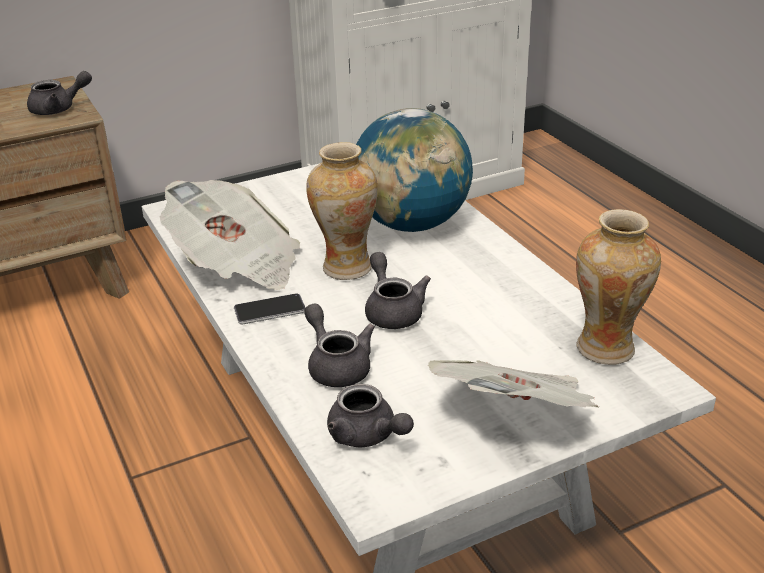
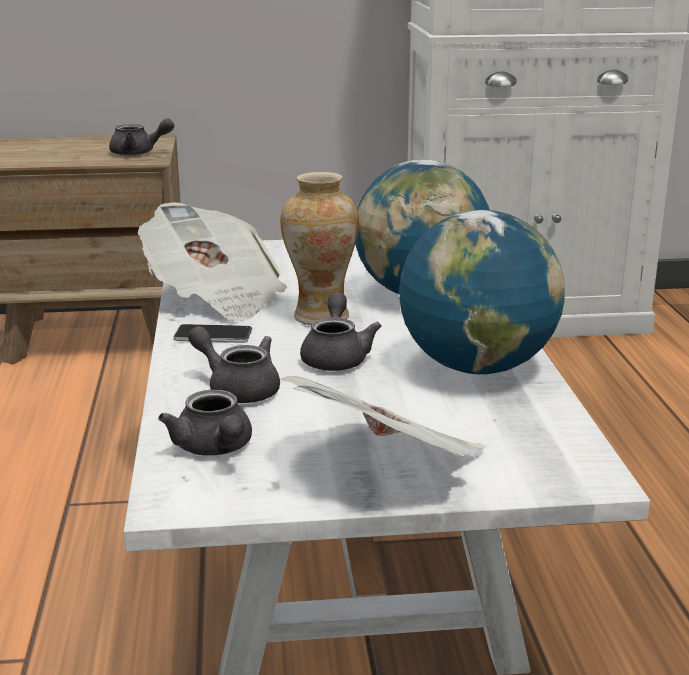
camera: 20 degrees right, 10 degrees down
grey teapot [304,303,375,387] -> grey teapot turned 45 degrees counterclockwise [188,326,280,403]
vase [576,209,661,365] -> none
none -> globe [399,210,565,375]

